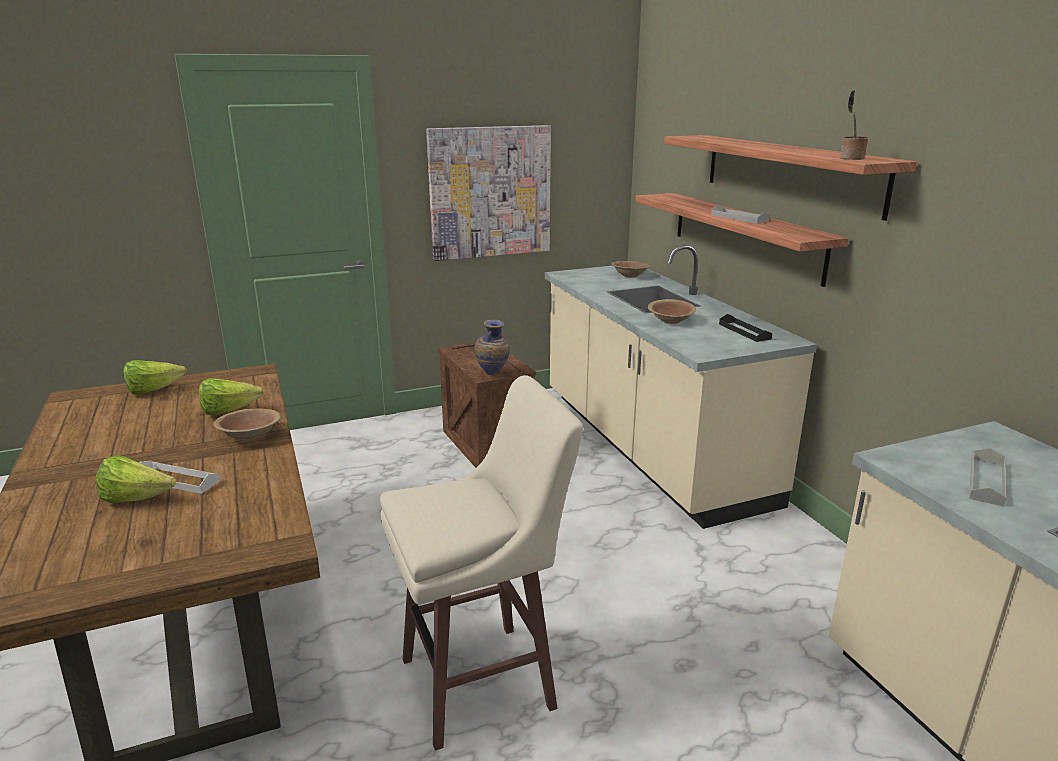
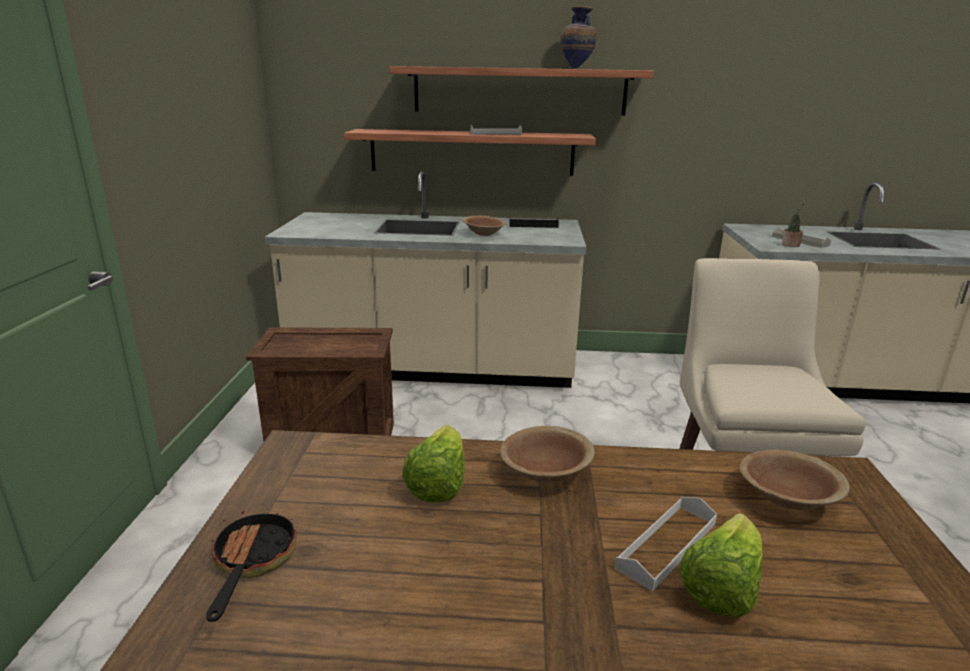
camera: 65 degrees left, 0 degrees up
lettuce [123,360,187,394] -> frying pan [206,510,297,622]
picture [426,125,551,261] -> none
vase [475,320,510,375] -> vase moved to [561,6,597,69]
brown bowl [611,261,651,277] -> brown bowl moved to [739,450,850,510]
potted plant [840,90,868,160] -> potted plant moved to [782,200,806,247]

